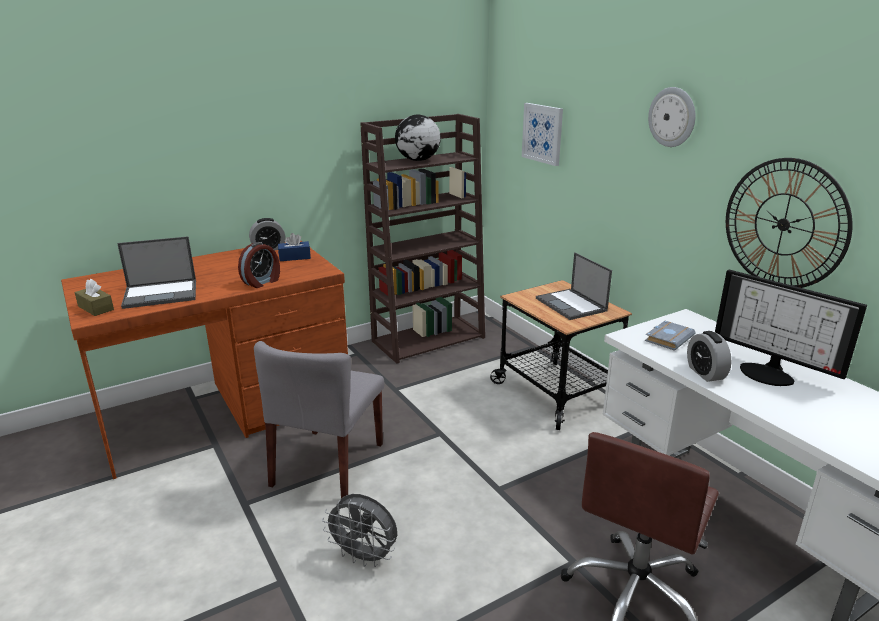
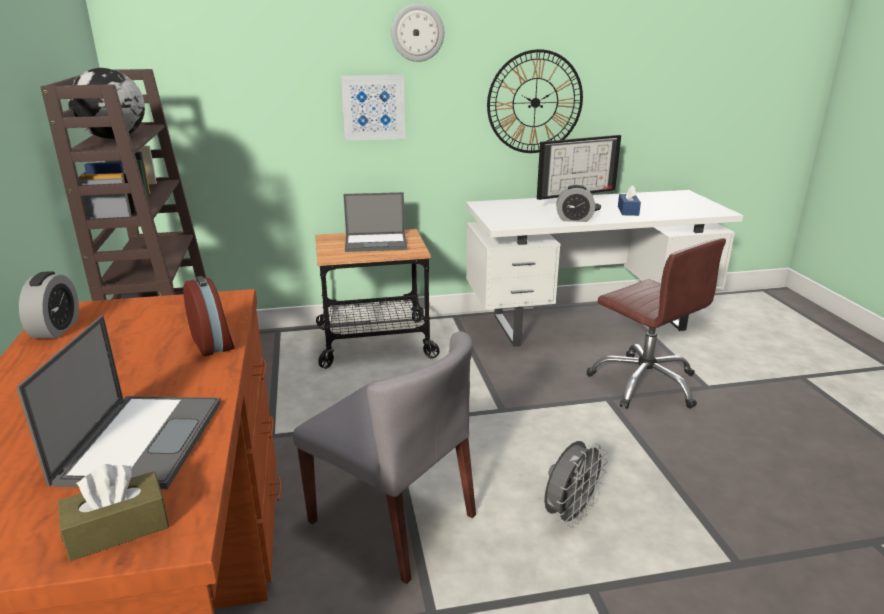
camera: 70 degrees left, 0 degrees up
blue tissue box [278,233,311,261] -> blue tissue box moved to [618,185,641,216]
picture [522,103,563,166] -> picture moved to [341,75,405,141]
grey book [645,321,696,351] -> none

